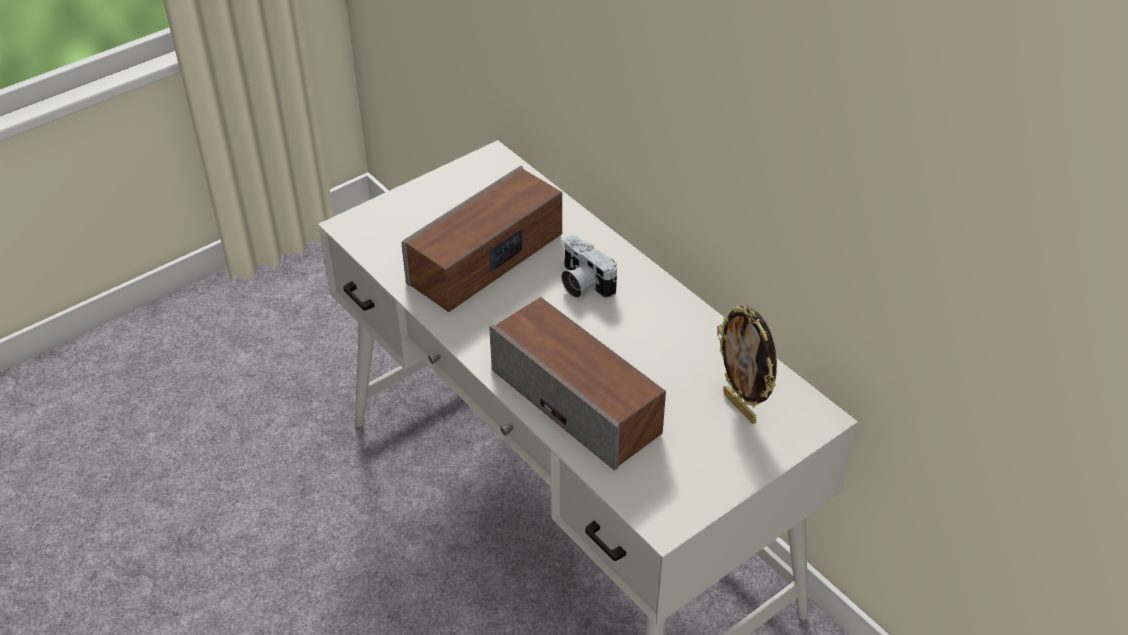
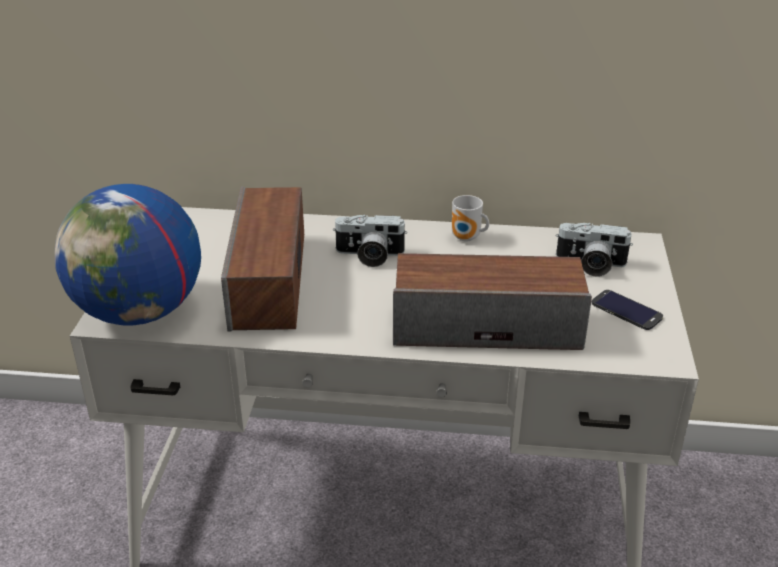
camera: 45 degrees left, 10 degrees down
picture frame [717,305,777,424] -> camera [556,223,633,277]
none -> globe [54,184,201,325]
none -> mug [452,195,489,241]
none -> phone [592,290,663,330]

